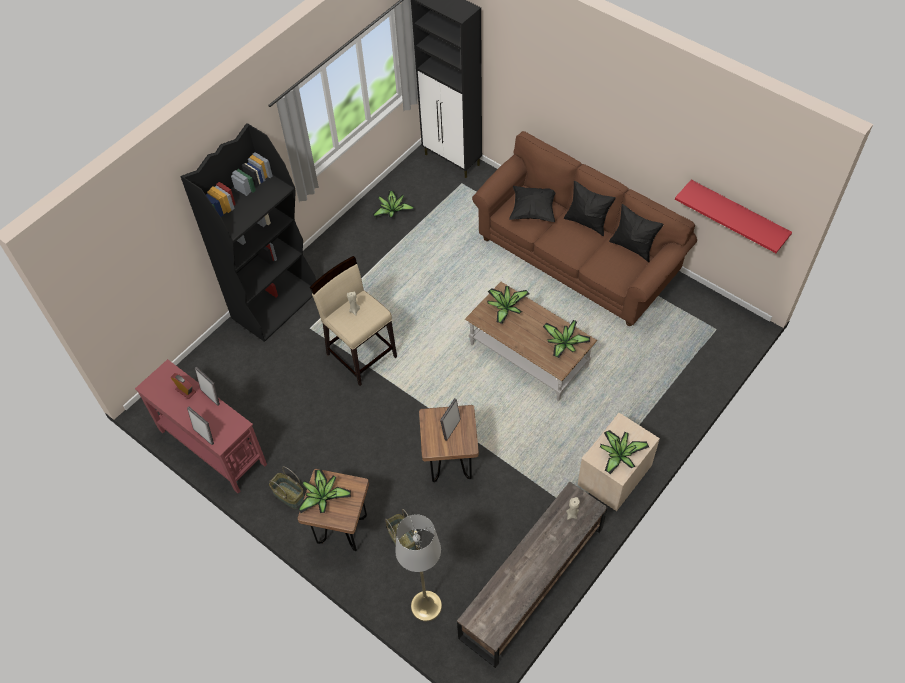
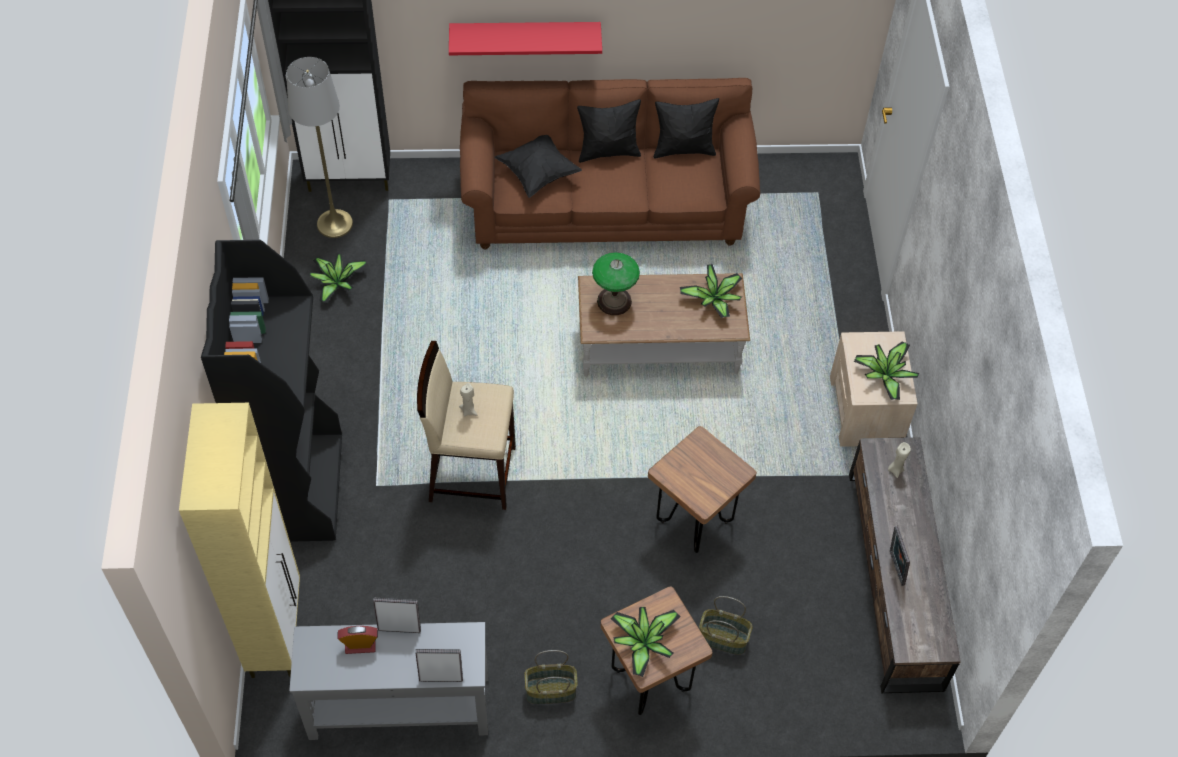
camera: 45 degrees left, 0 degrees up
red console table [135,359,267,493] -> grey console table [289,622,488,740]
grey floor lamp [395,514,442,621] -> grey floor lamp moved to [286,57,353,238]
picture frame [440,398,461,441] -> picture frame moved to [890,526,910,586]
potted plant [487,286,530,324] -> table lamp [592,252,640,315]
red shelf [675,180,792,253] -> red shelf moved to [449,22,602,55]
none -> beige cabinet [179,403,300,678]

